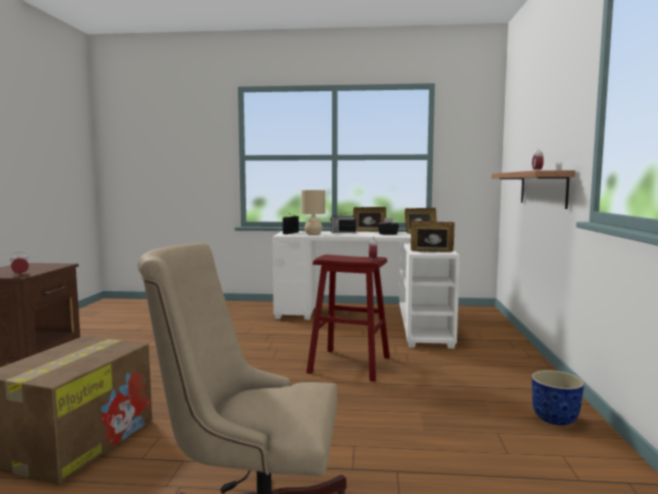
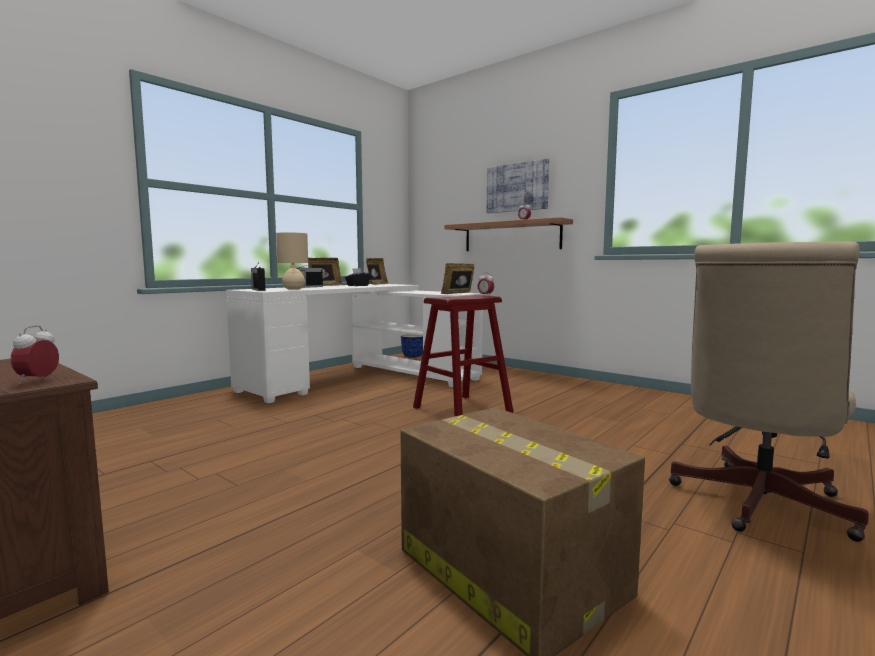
camera: 55 degrees left, 0 degrees up
planter [532,370,584,425] -> planter moved to [401,334,423,358]
none -> picture [487,159,549,213]

